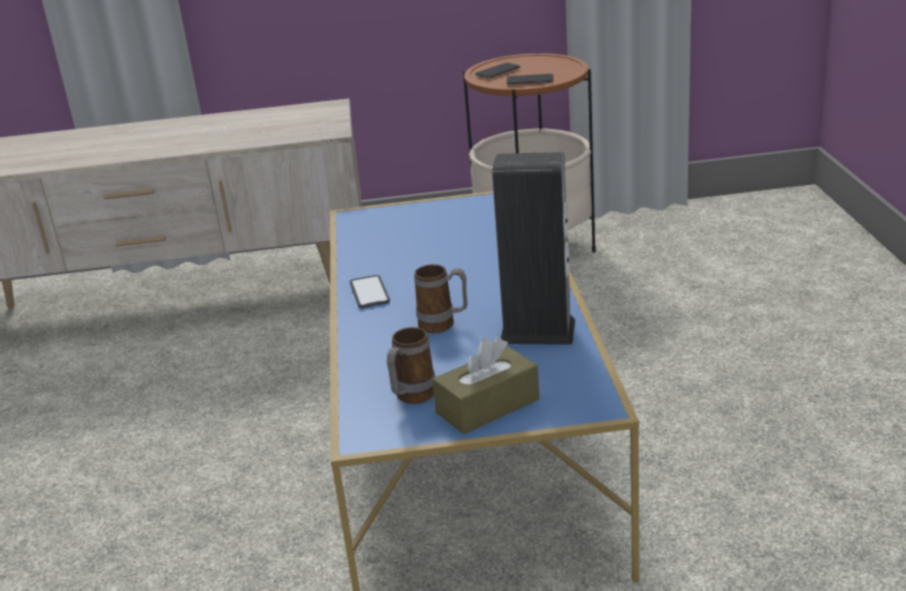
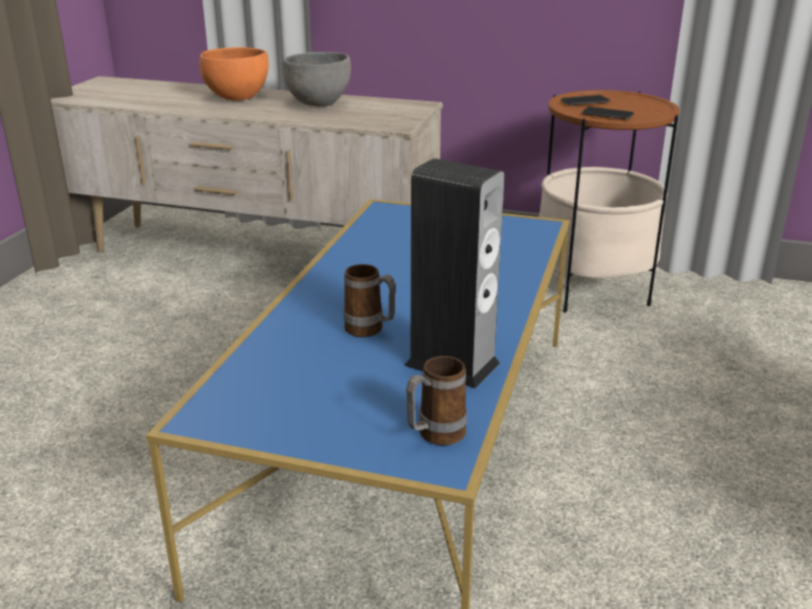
camera: 20 degrees right, 0 degrees up
phone [350,275,390,308] -> none
mug [387,327,435,404] -> mug moved to [406,356,467,446]
brown tissue box [432,337,540,434] -> none
none -> orange bowl [199,47,269,101]
none -> grey bowl [282,52,351,106]

